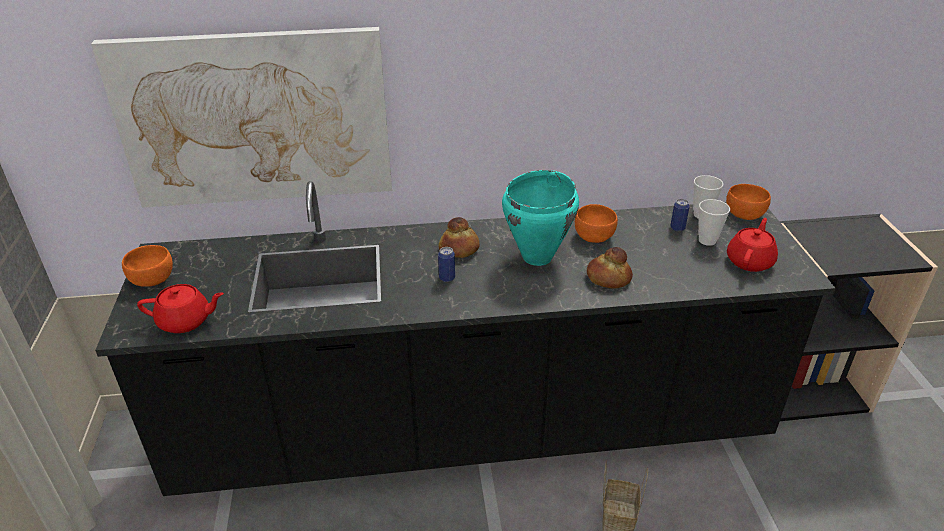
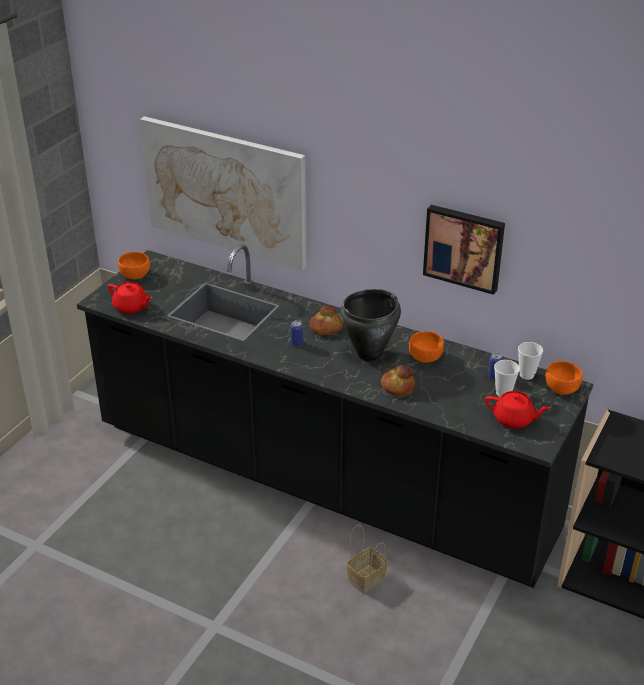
camera: 35 degrees right, 0 degrees up
turquoise cooking pot [502,170,579,266] -> black cooking pot [340,289,401,361]
red teapot [727,218,778,272] -> red teapot turned 45 degrees clockwise [485,391,550,428]
none -> picture [423,205,505,295]

